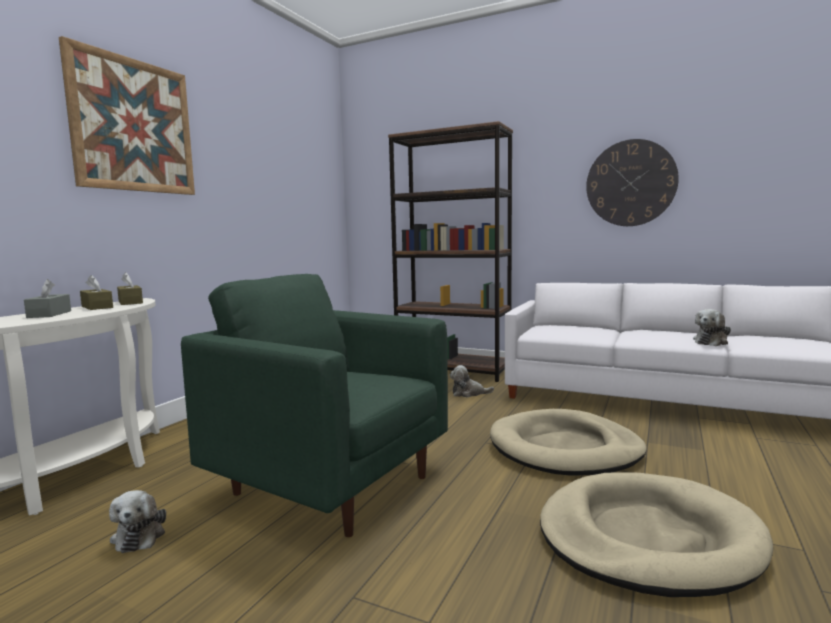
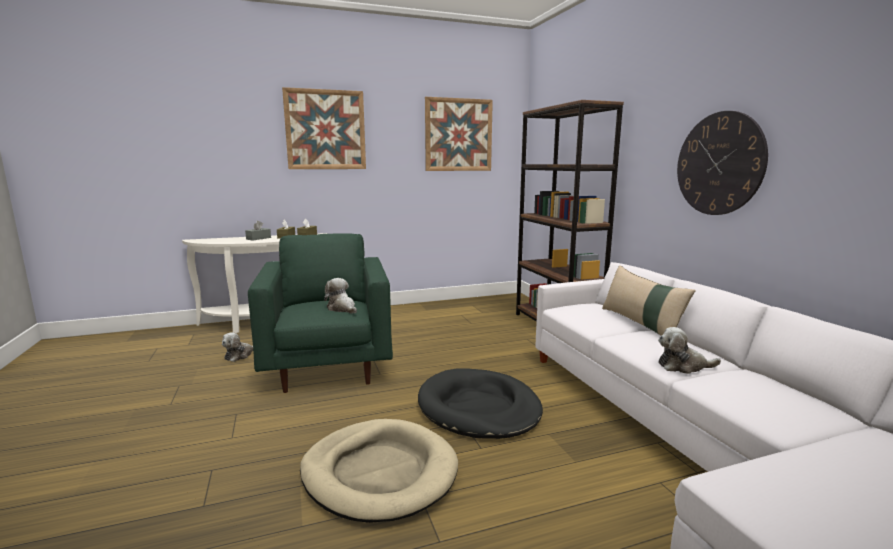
camera: 45 degrees right, 5 degrees up
plush toy [450,365,494,397] -> plush toy moved to [324,278,357,314]
beige dog bed [490,409,647,476] -> black dog bed [418,368,543,439]
none -> picture [425,97,493,171]
none -> beige pillow [602,265,696,336]

